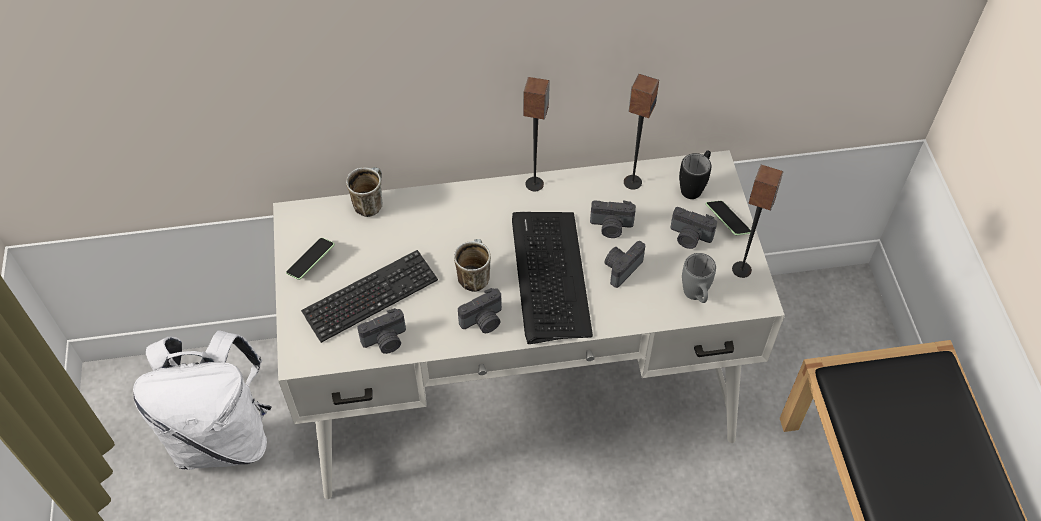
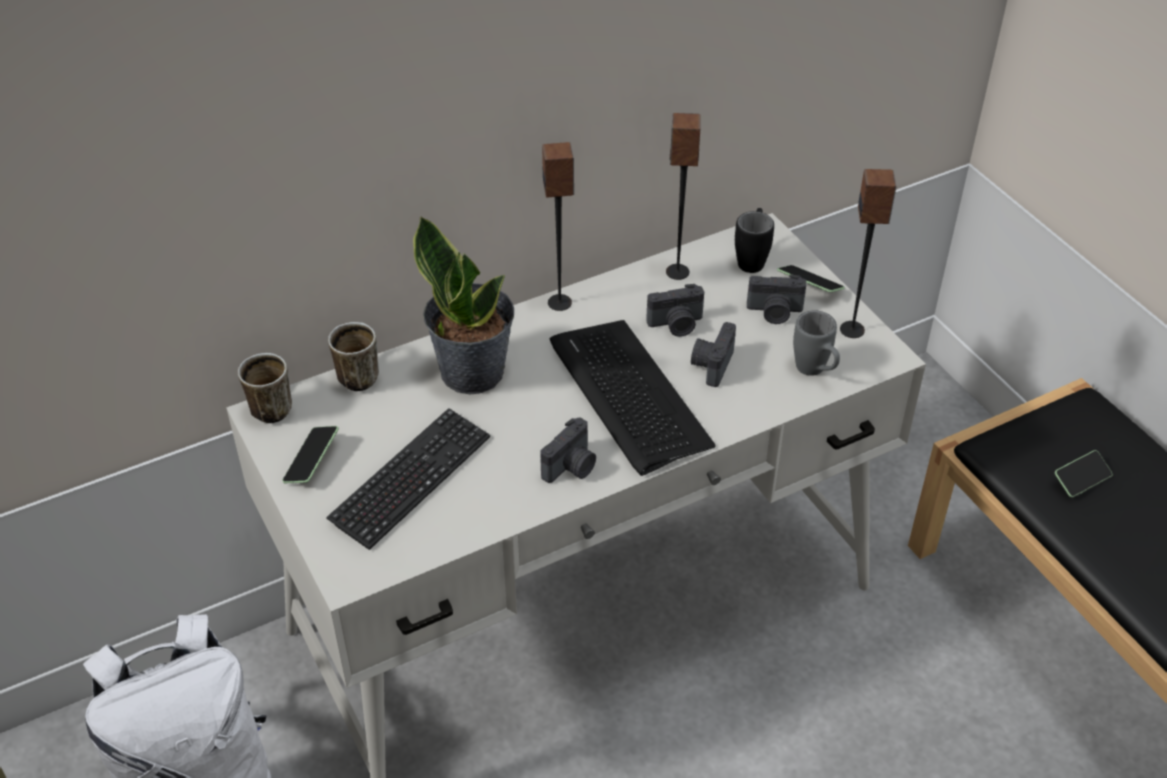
camera: 20 degrees left, 10 degrees down
camera [357,308,406,354] -> none
mug [454,239,491,292] -> mug moved to [238,353,292,423]
none -> potted plant [413,216,514,394]
none -> phone [1055,450,1112,497]

